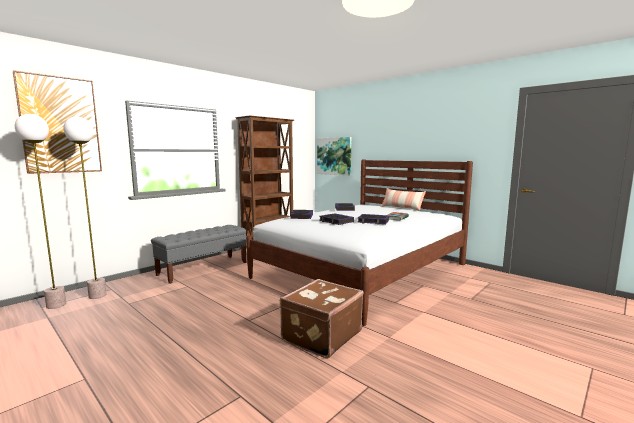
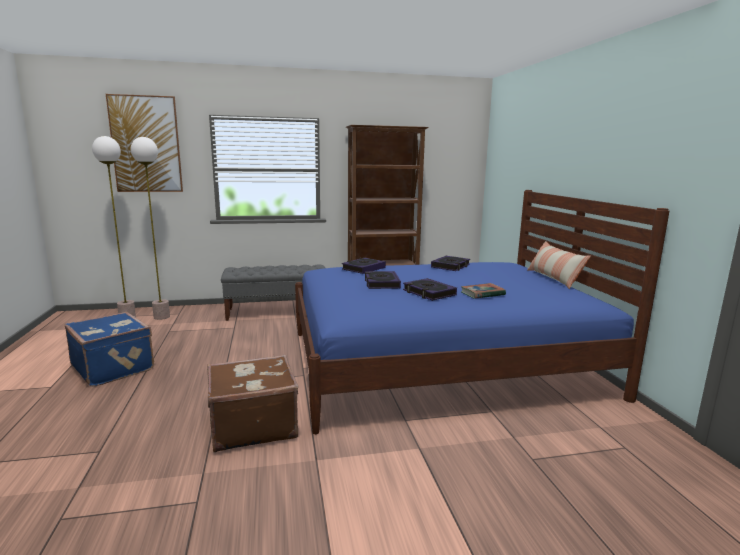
camera: 35 degrees right, 5 degrees up
white bed [246,159,473,326] -> blue bed [295,190,669,434]
picture [317,137,351,176] -> none
none -> blue suitcase [65,312,154,387]

